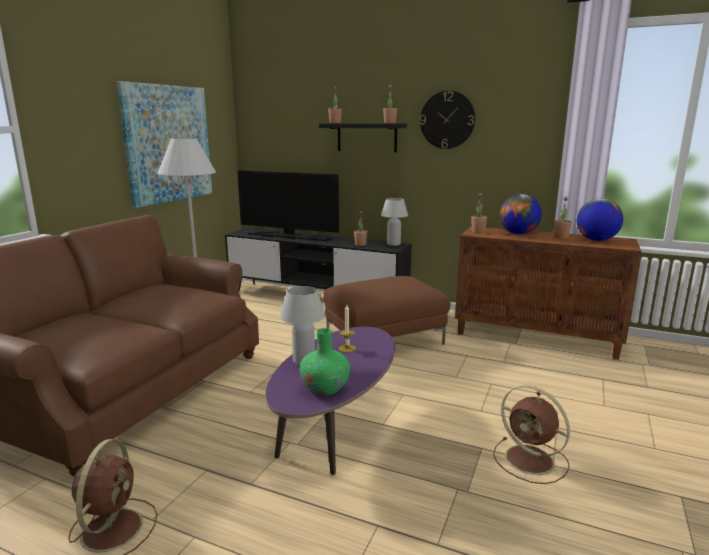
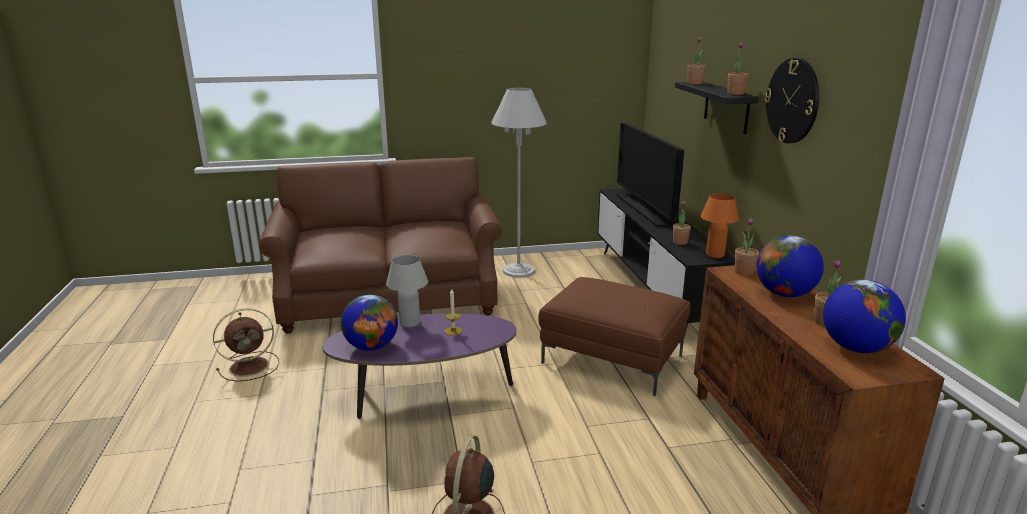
camera: 55 degrees right, 5 degrees up
picture [116,81,212,208] -> none
green vase [300,328,350,395] -> globe [341,294,398,351]
white table lamp [381,198,408,246] -> orange table lamp [701,193,739,258]

